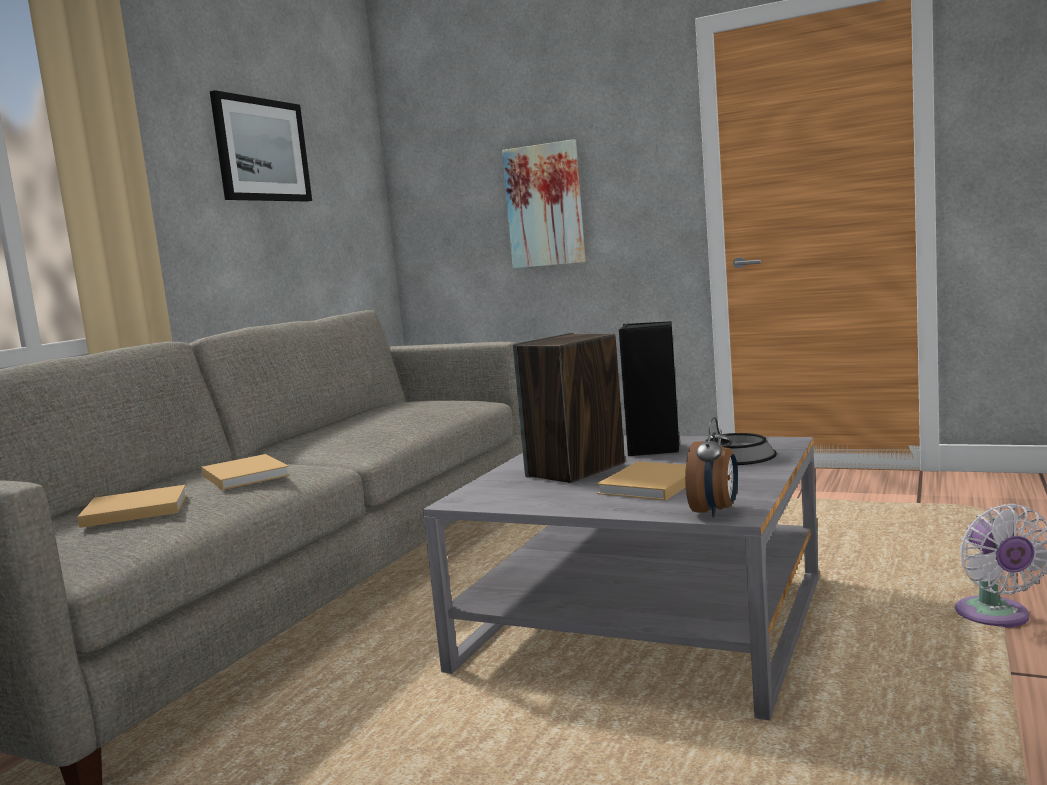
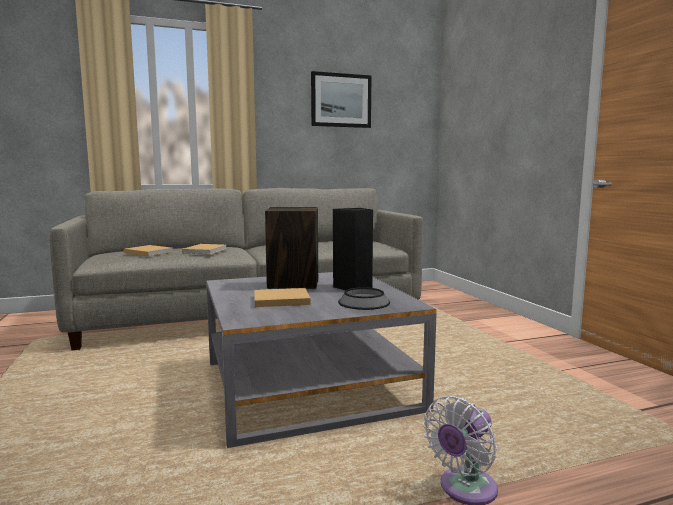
camera: 45 degrees right, 0 degrees up
picture [502,139,586,268] -> none
alarm clock [685,417,738,518] -> none

